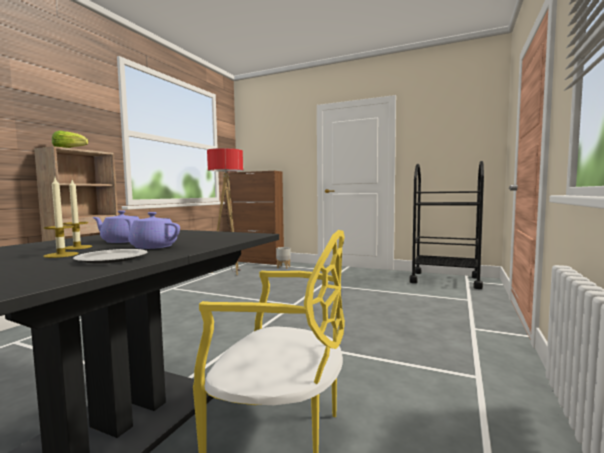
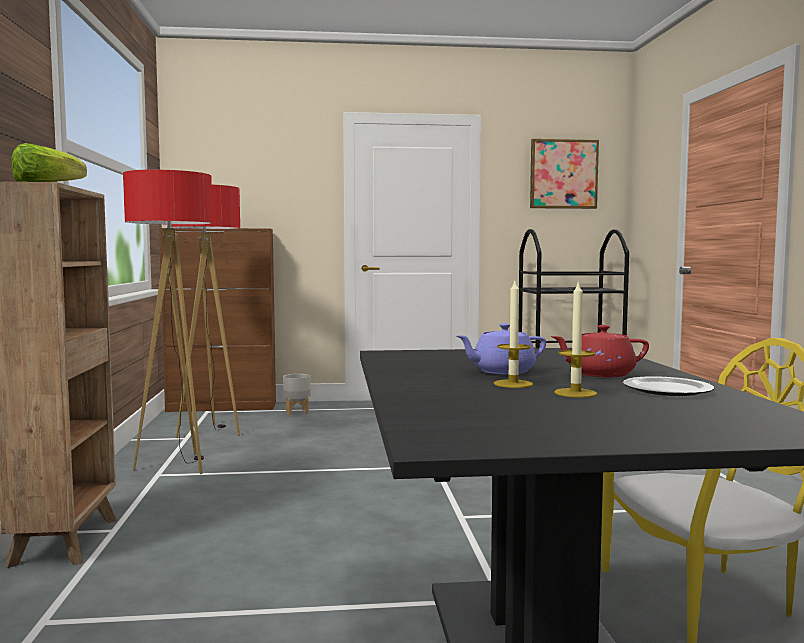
camera: 30 degrees left, 0 degrees up
purple teapot [125,212,180,249] -> red teapot [551,325,649,377]
none -> floor lamp [123,170,213,474]
none -> picture [530,139,599,209]

